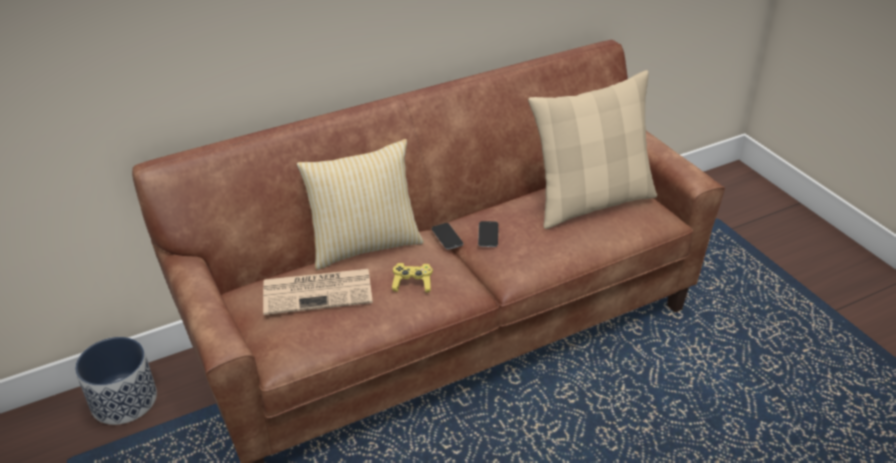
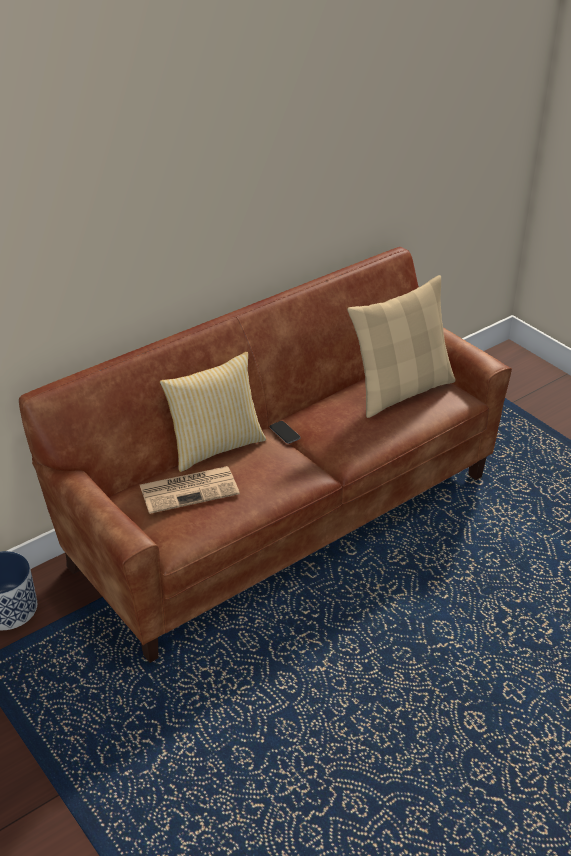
camera: 10 degrees left, 0 degrees up
yellow game controller [392,263,433,293] -> none
phone [478,221,499,247] -> none

